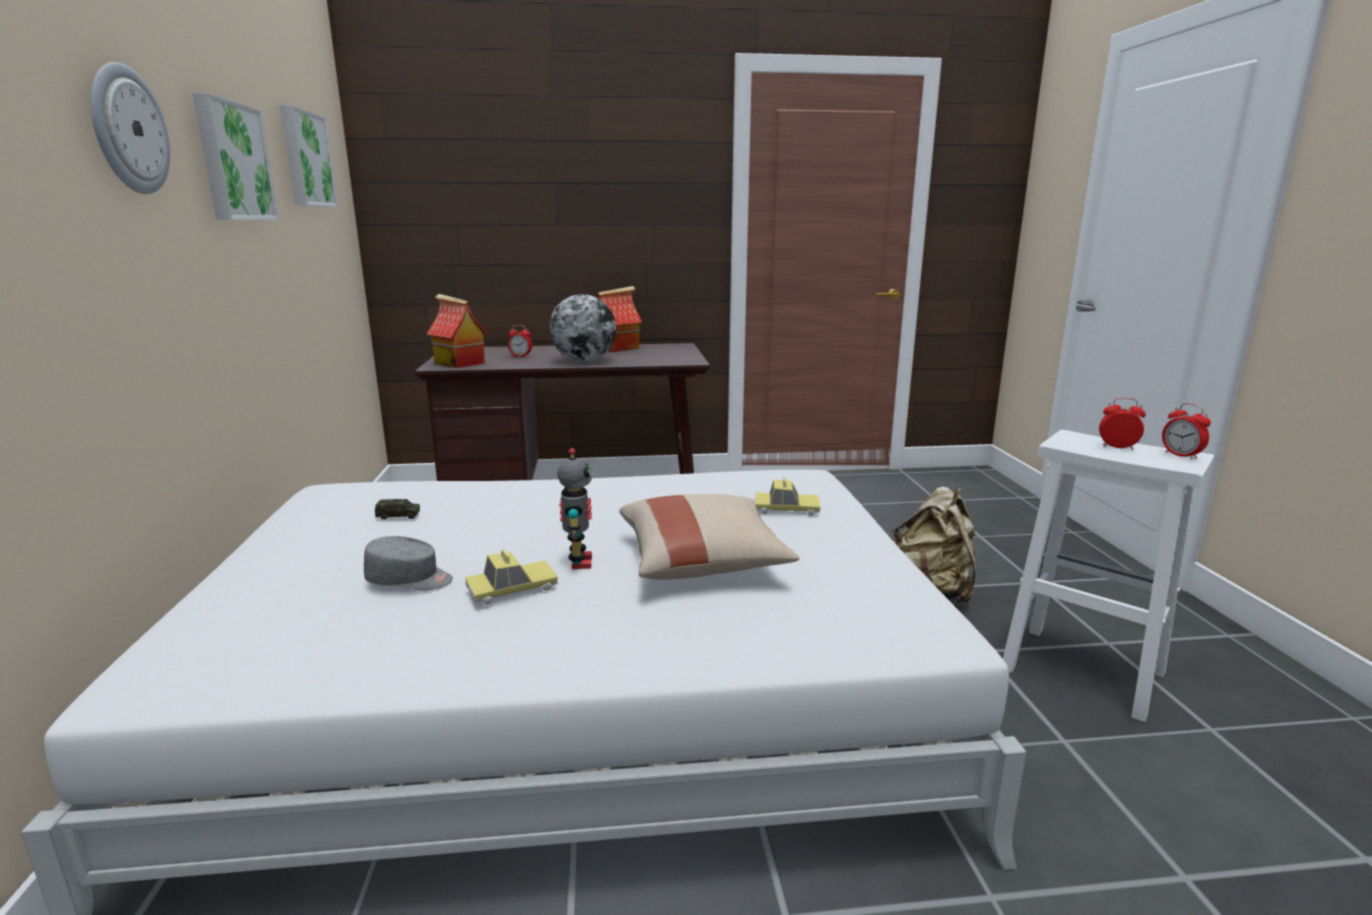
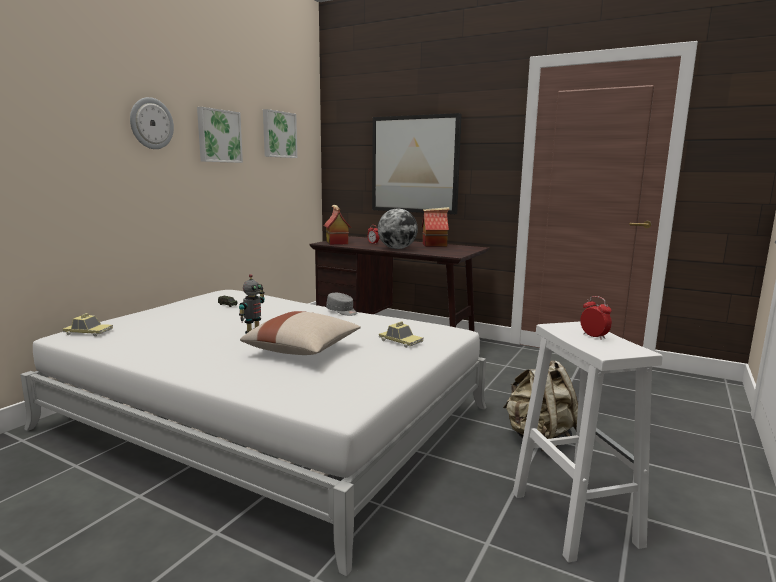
camera: 35 degrees right, 5 degrees down
grey cap [364,536,453,590] -> grey cap moved to [326,293,358,316]
toy car [465,550,558,605] -> toy car moved to [63,313,113,337]
alarm clock [1162,403,1211,460] -> none
none -> picture [372,113,461,214]

